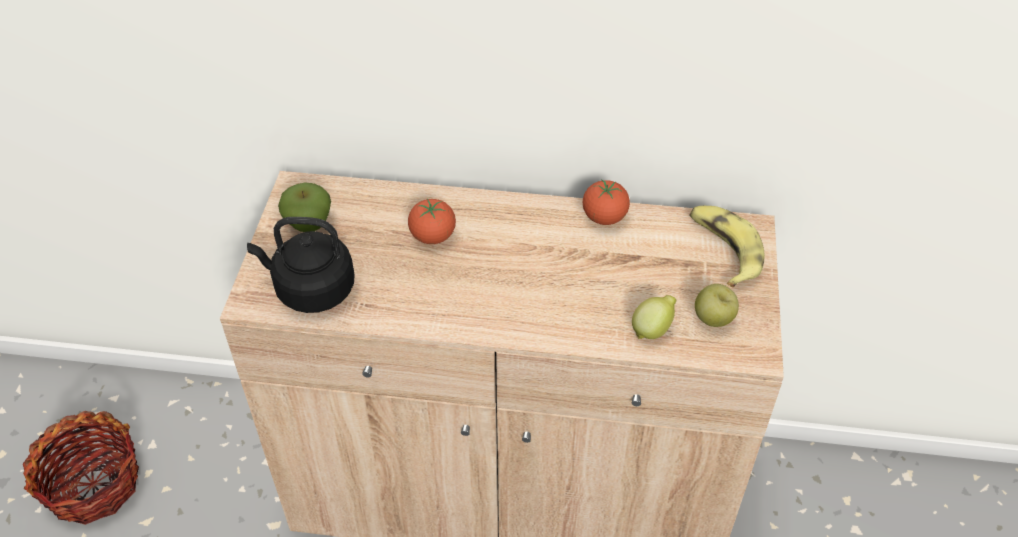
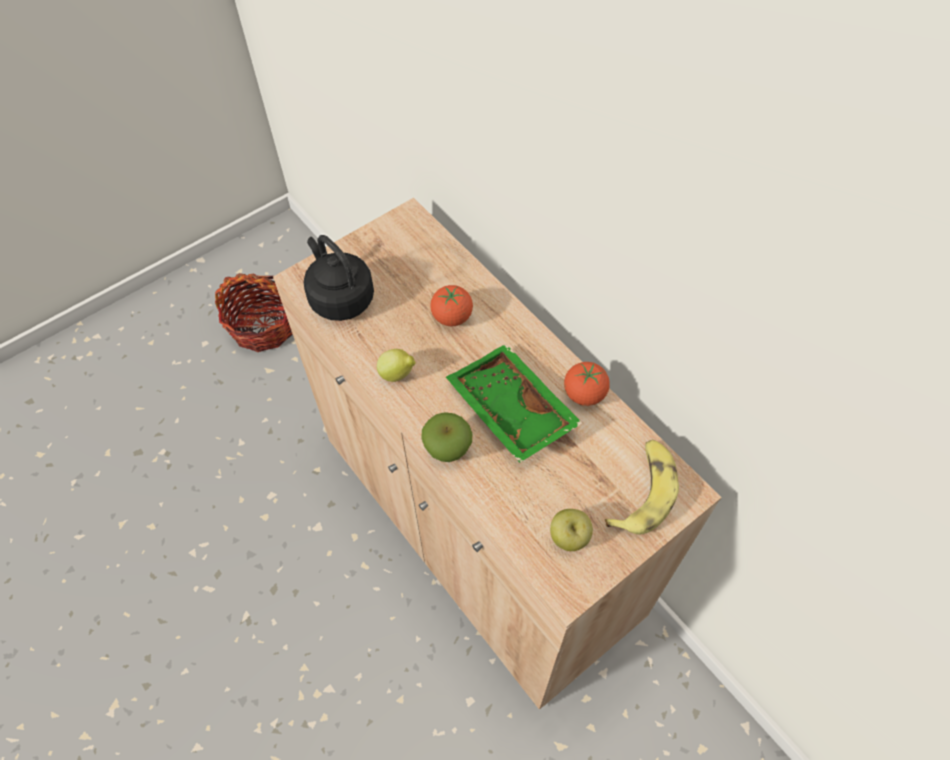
camera: 45 degrees right, 10 degrees up
apple [278,182,331,232] -> apple moved to [422,412,472,462]
lemon [632,295,676,339] -> lemon moved to [377,349,416,382]
none -> green tray [446,344,583,463]

